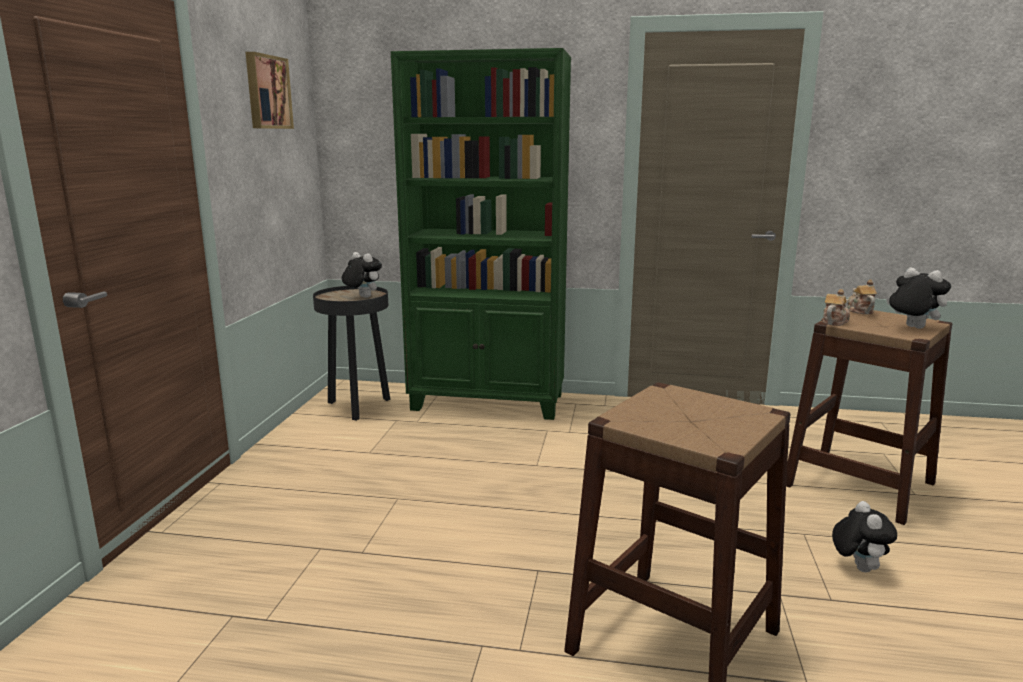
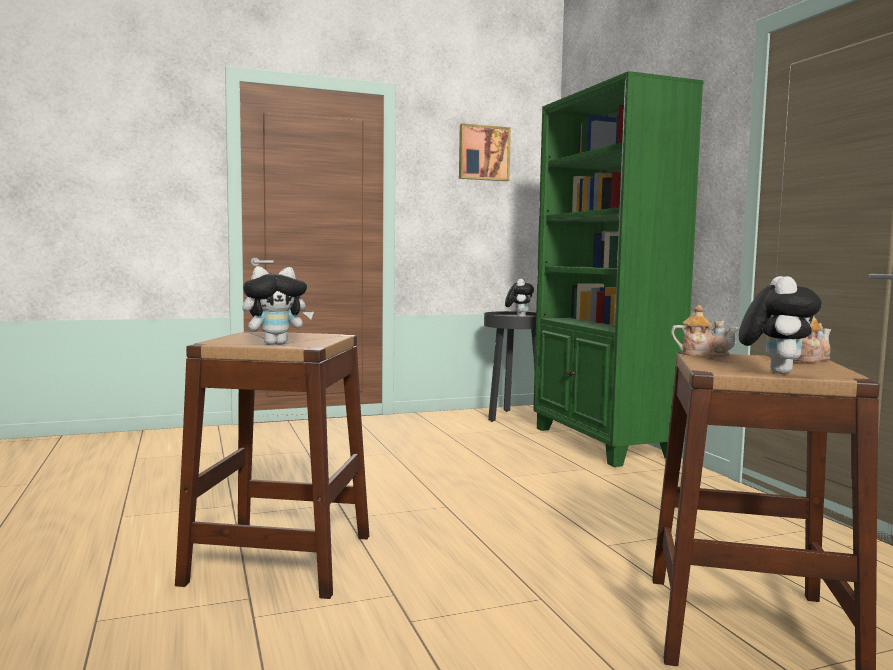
camera: 60 degrees right, 10 degrees down
plush toy [832,501,897,572] -> plush toy moved to [242,266,314,345]

